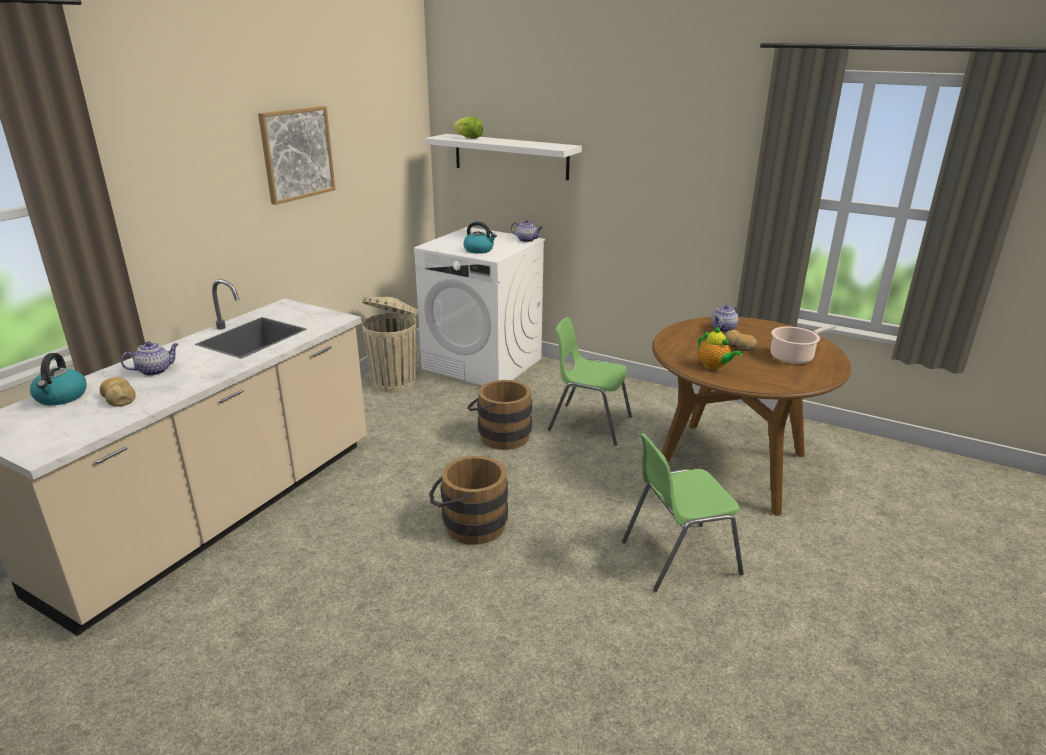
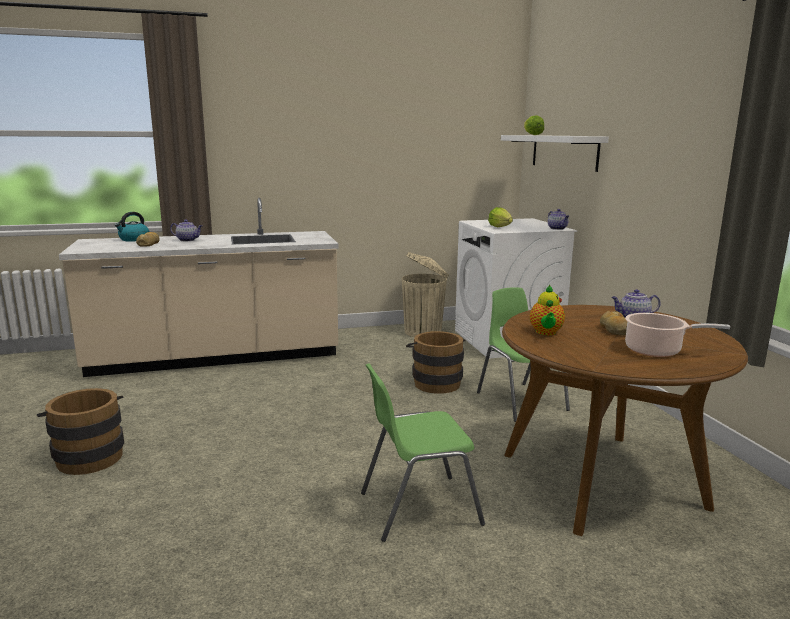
camera: 45 degrees right, 10 degrees down
picture [258,106,336,205] -> none
brown bucket [429,456,508,545] -> brown bucket moved to [37,388,124,475]
kettle [463,221,497,254] -> lettuce [488,207,513,227]
green chair [622,433,744,592] -> green chair turned 45 degrees counterclockwise [361,363,485,542]

